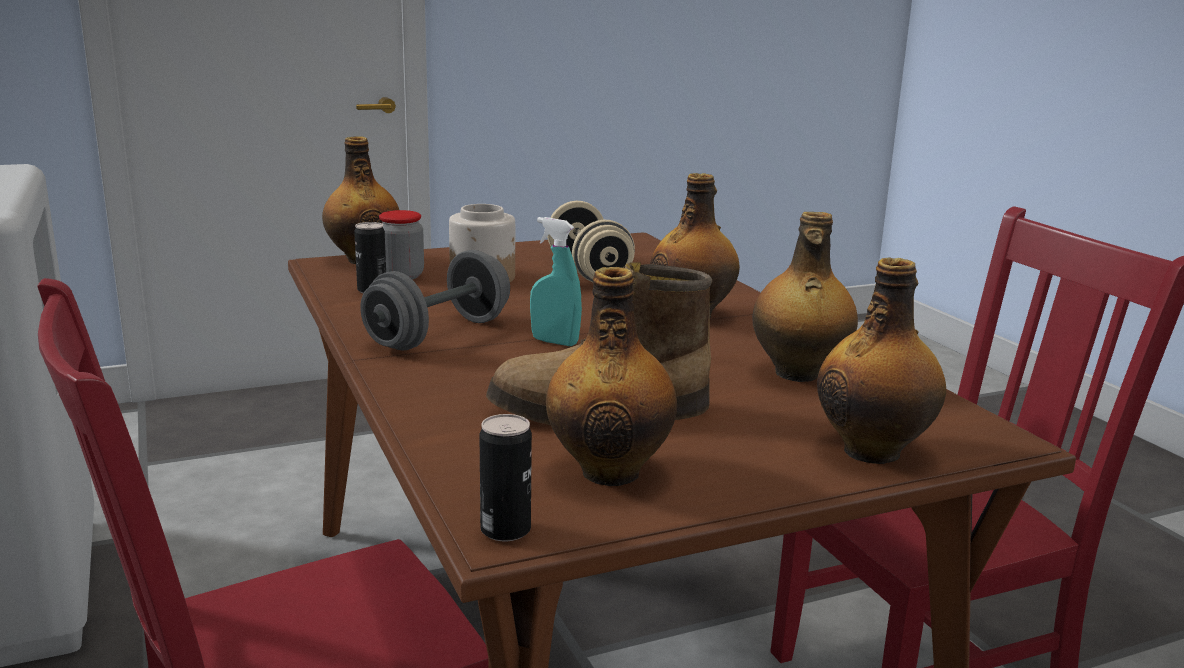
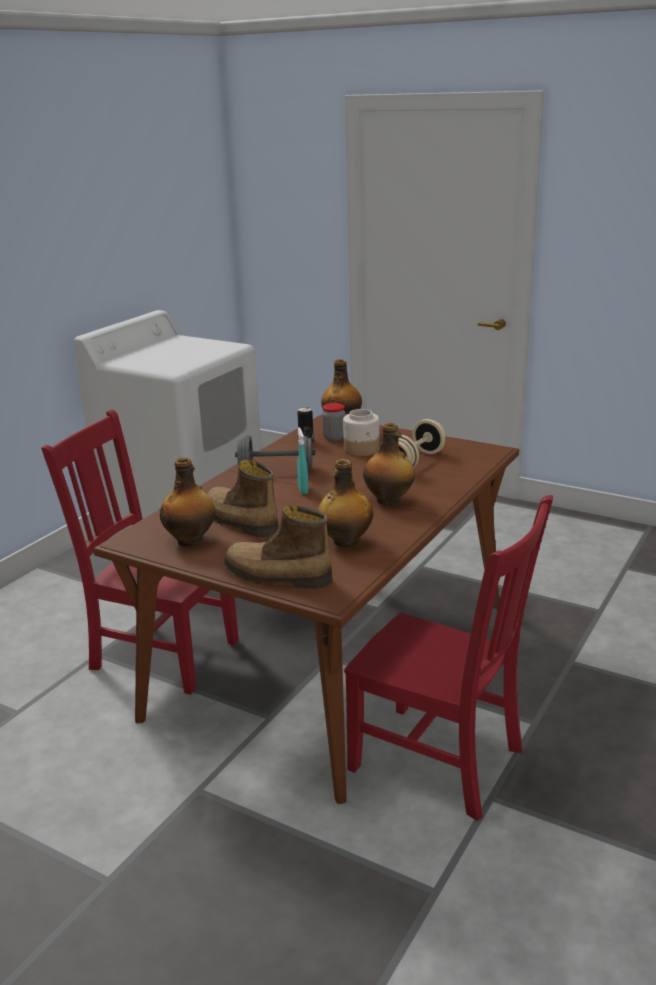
camera: 55 degrees right, 5 degrees up
can [480,414,532,541] -> none
bottle [817,257,946,464] -> boot [224,505,333,589]

